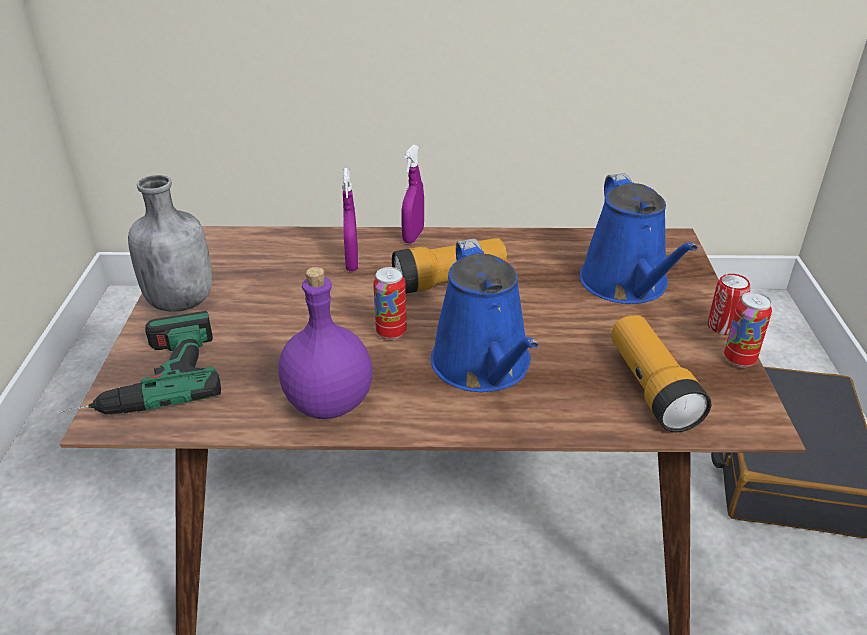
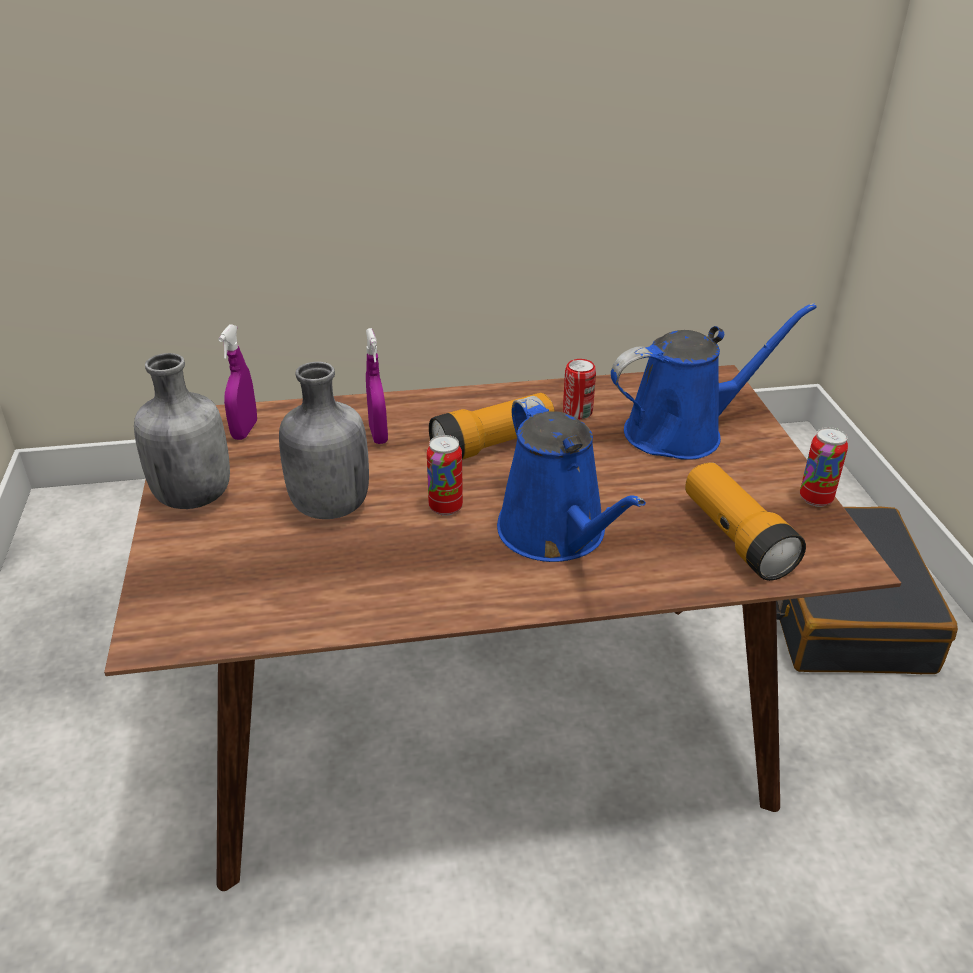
camera: 10 degrees left, 0 degrees up
power drill [61,311,221,415] -> none
purple bottle [278,267,373,419] -> none
purple spray bottle [401,145,424,243] -> purple spray bottle moved to [218,324,257,440]
blue watering can [580,173,698,304] -> blue watering can turned 90 degrees counterclockwise [611,303,817,460]
can [708,274,750,335] -> can moved to [563,359,596,419]
none -> grey bottle [279,362,369,519]

